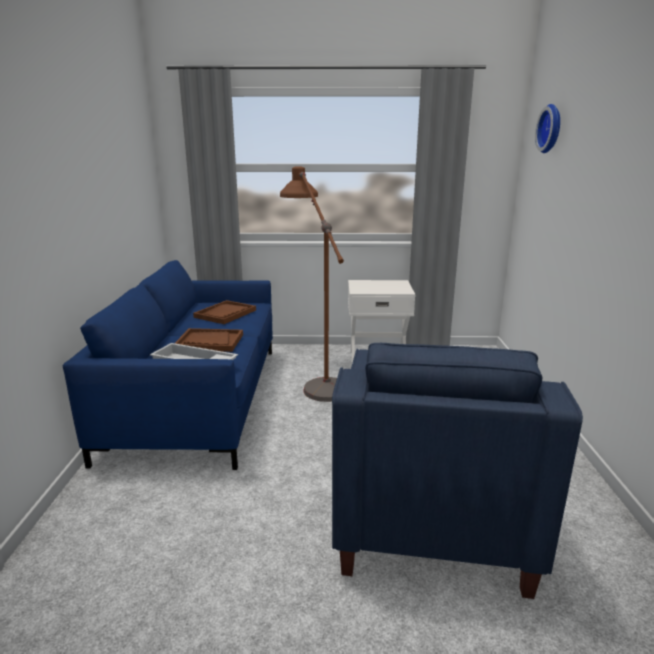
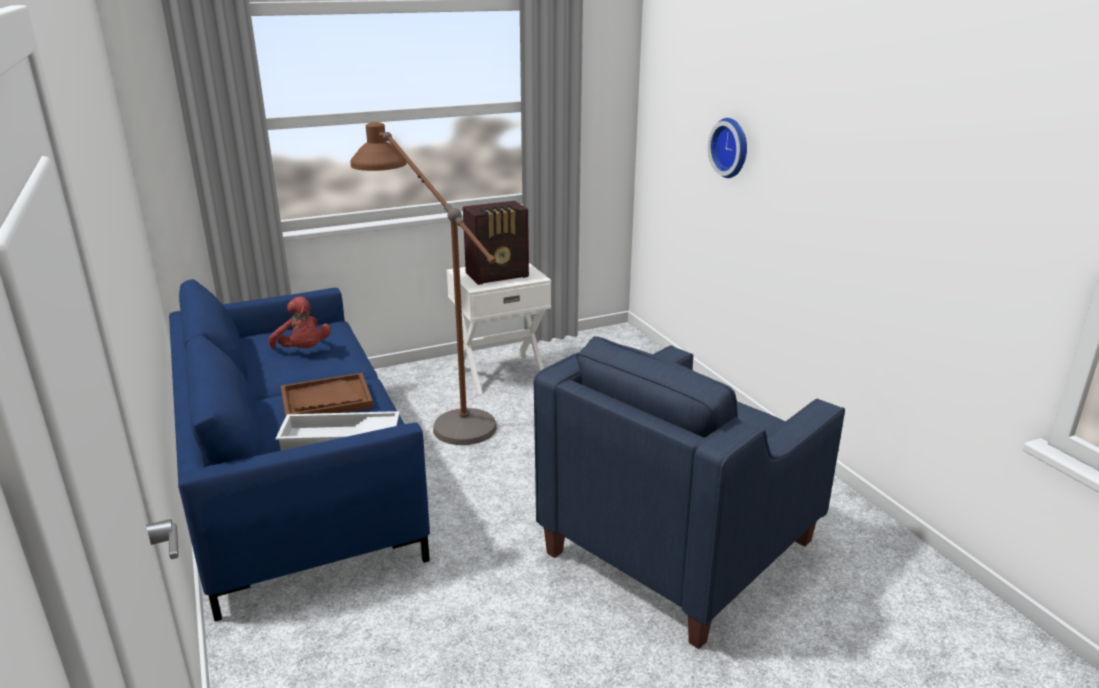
camera: 25 degrees left, 5 degrees up
brown tray [193,300,256,324] -> red plush toy [269,297,331,349]
blue armchair [332,343,583,599] -> blue armchair turned 60 degrees clockwise [534,336,845,649]
wall clock [535,104,560,153] -> wall clock moved to [708,118,747,178]
none -> radio [463,201,529,285]

